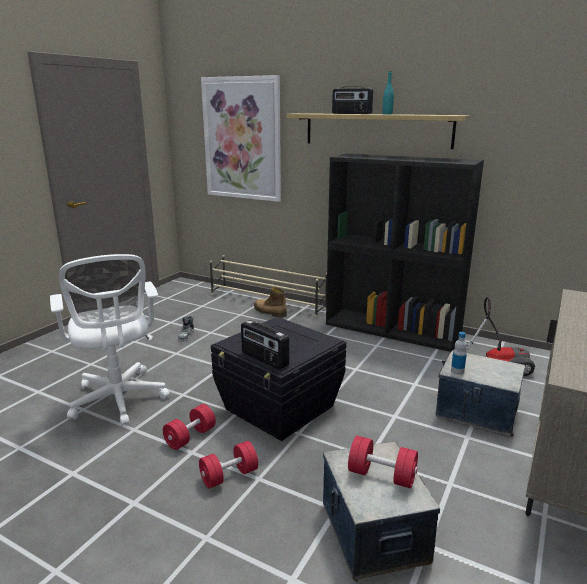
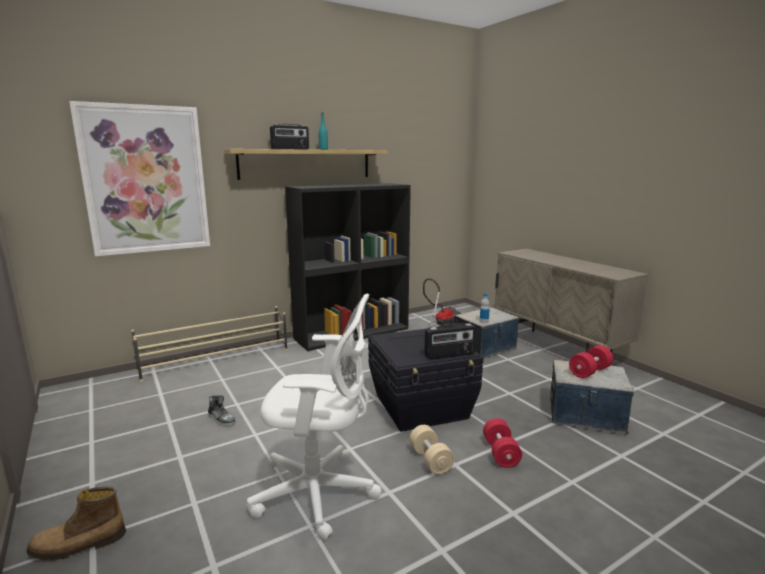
camera: 60 degrees left, 5 degrees down
red dumbbell [163,404,216,450] -> beige dumbbell [409,425,455,475]
boot [254,287,287,318] -> boot moved to [27,486,126,561]

